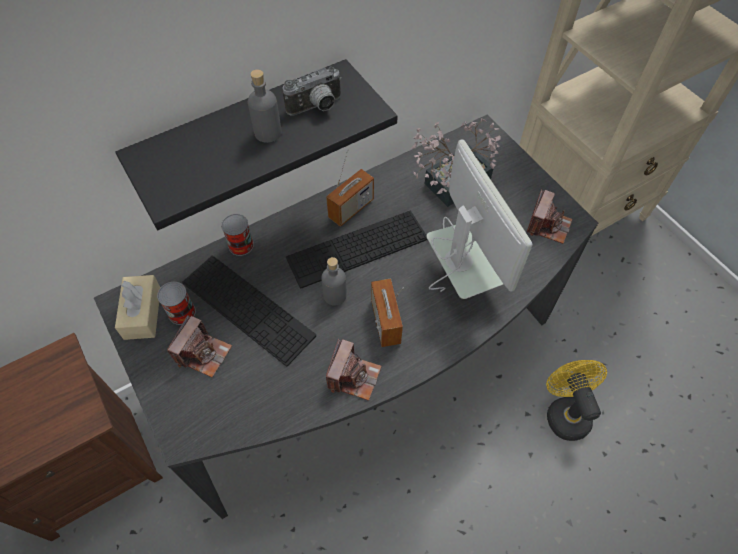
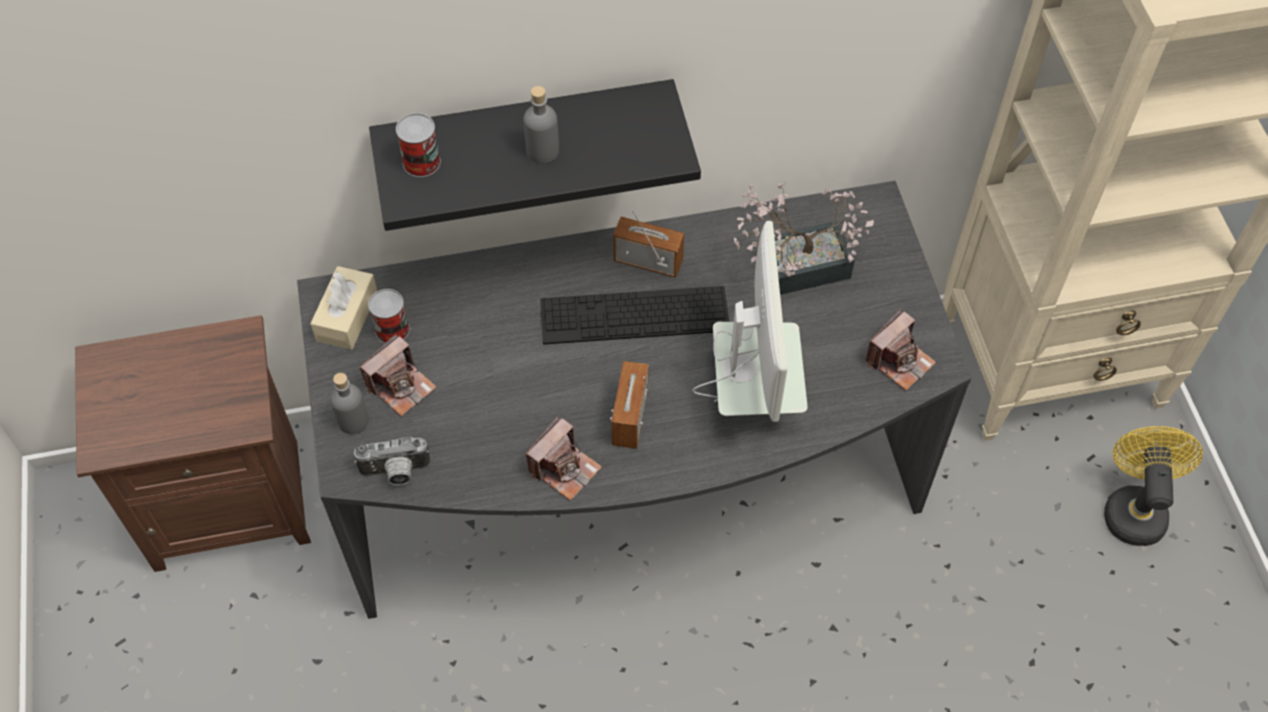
camera: 20 degrees right, 0 degrees up
keyboard [182,256,316,367] -> none
can [221,214,254,256] -> can moved to [396,113,441,177]
camera [283,67,342,116] -> camera moved to [354,436,430,485]
grey bottle [321,257,347,306] -> grey bottle moved to [330,373,369,434]
radio [326,149,374,227] -> radio turned 135 degrees counterclockwise [613,209,684,278]
yellow fan [546,360,607,441] -> yellow fan moved to [1104,426,1203,546]

